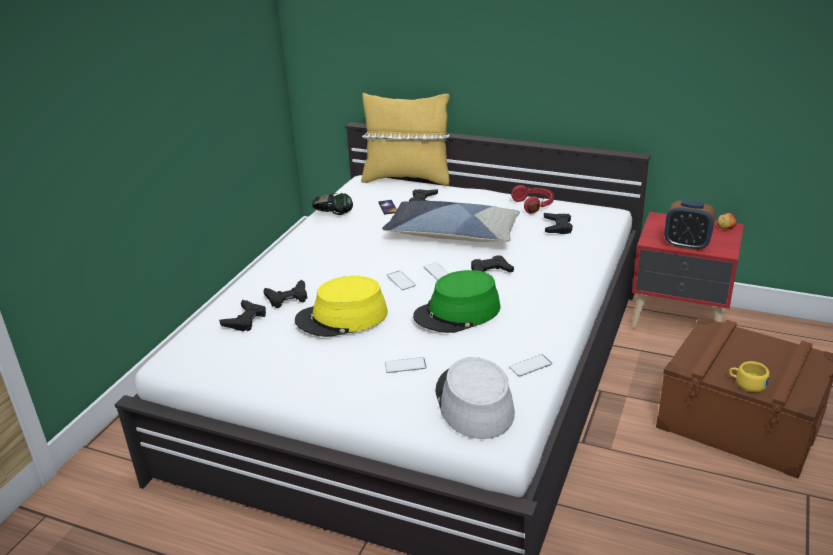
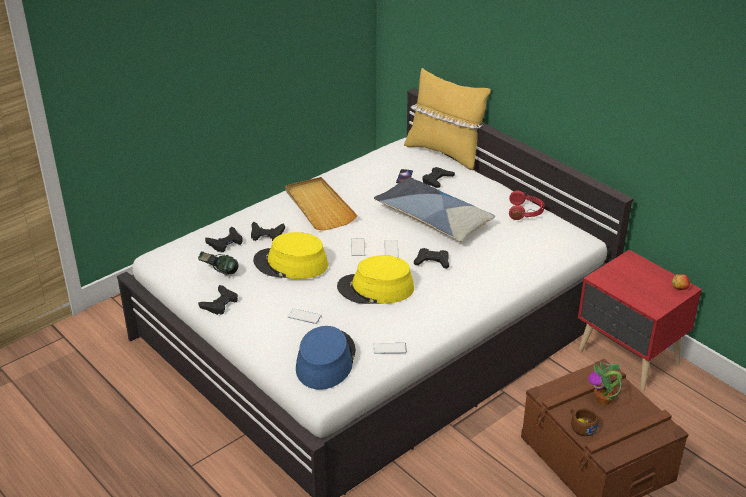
camera: 25 degrees right, 5 degrees up
headphones [312,193,353,215] -> headphones moved to [198,251,238,275]
green hat [413,270,500,333] -> yellow hat [337,255,414,304]
grey hat [435,357,515,439] -> blue hat [296,326,356,390]
black game controller [544,213,573,234] -> black game controller moved to [198,285,238,315]
alarm clock [664,200,715,251] -> none
yellow cup [729,361,769,392] -> brown cup [570,408,598,436]
none -> beige tray [286,177,357,231]
none -> potted plant [588,362,622,405]

